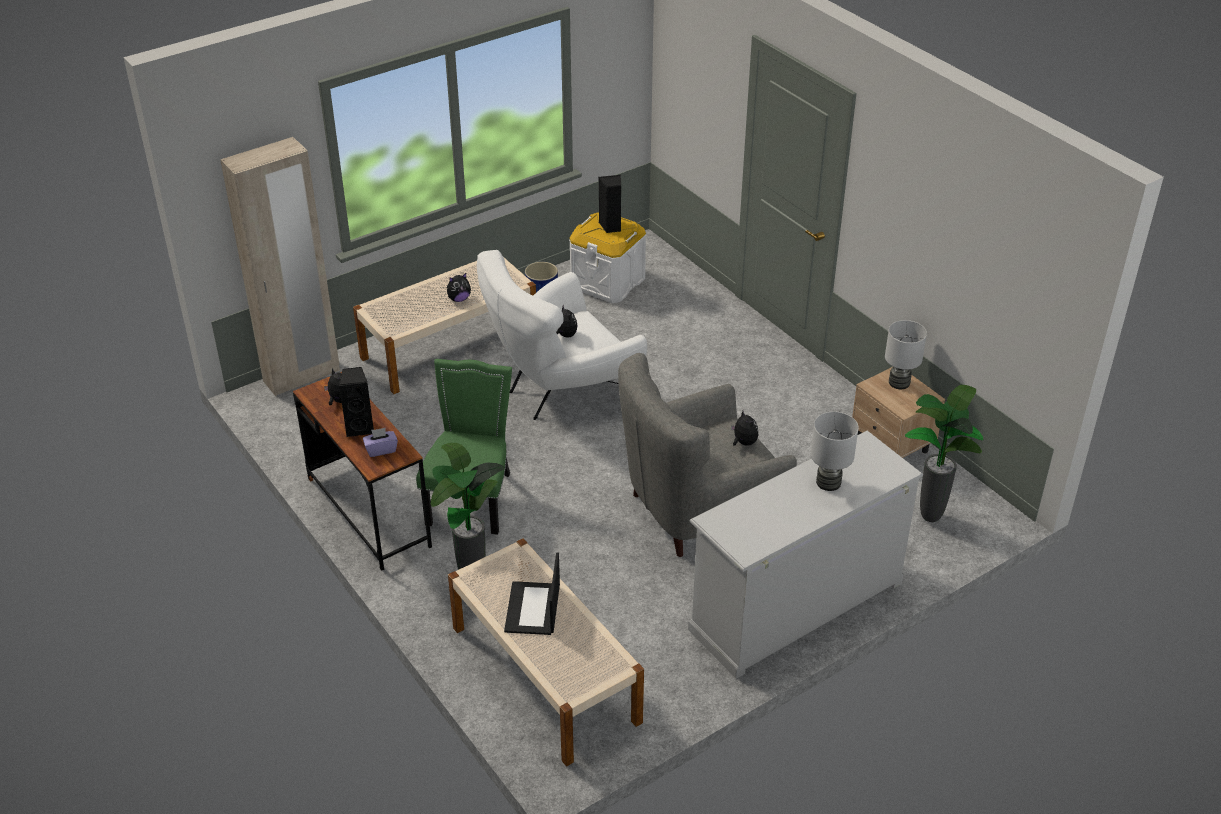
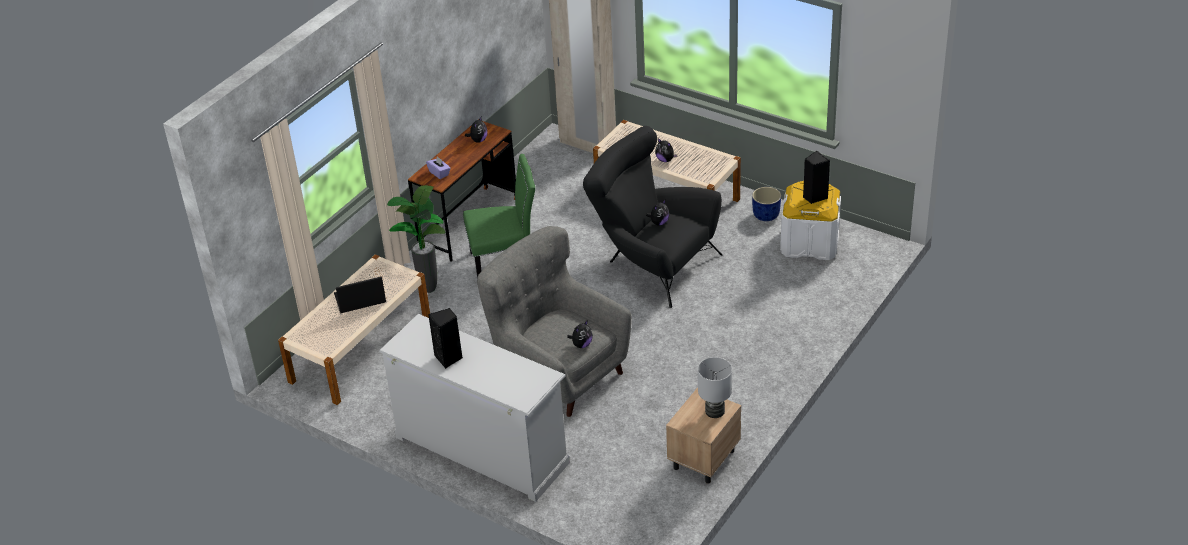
camera: 70 degrees right, 0 degrees up
black speaker [339,367,374,437] -> black speaker moved to [428,308,462,369]
white armchair [477,250,647,420] -> black armchair [583,126,722,308]
grey table lamp [811,411,859,491] -> none
potted plant [905,385,983,522] -> none

